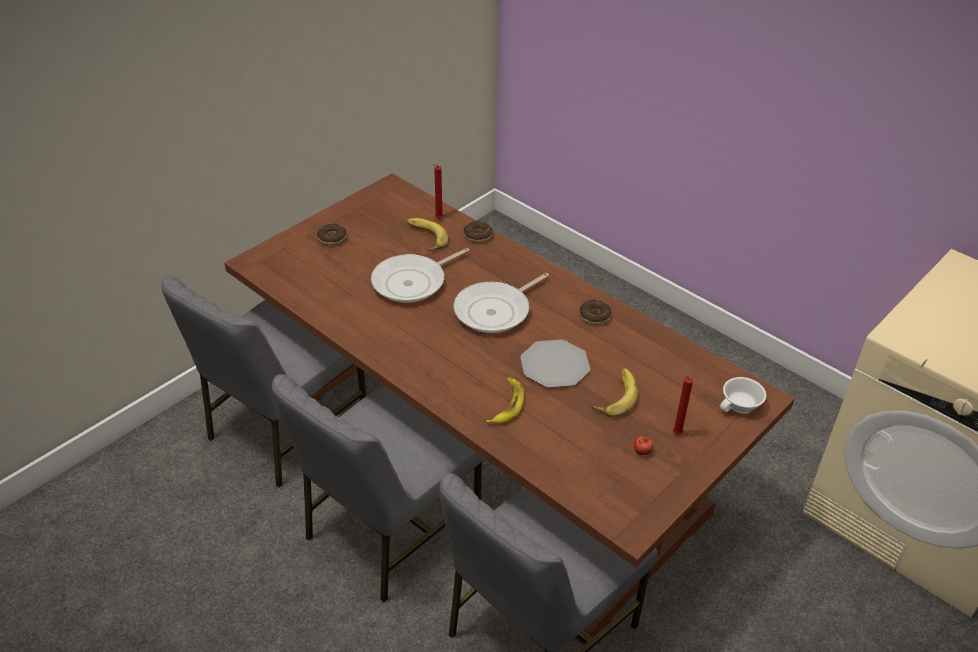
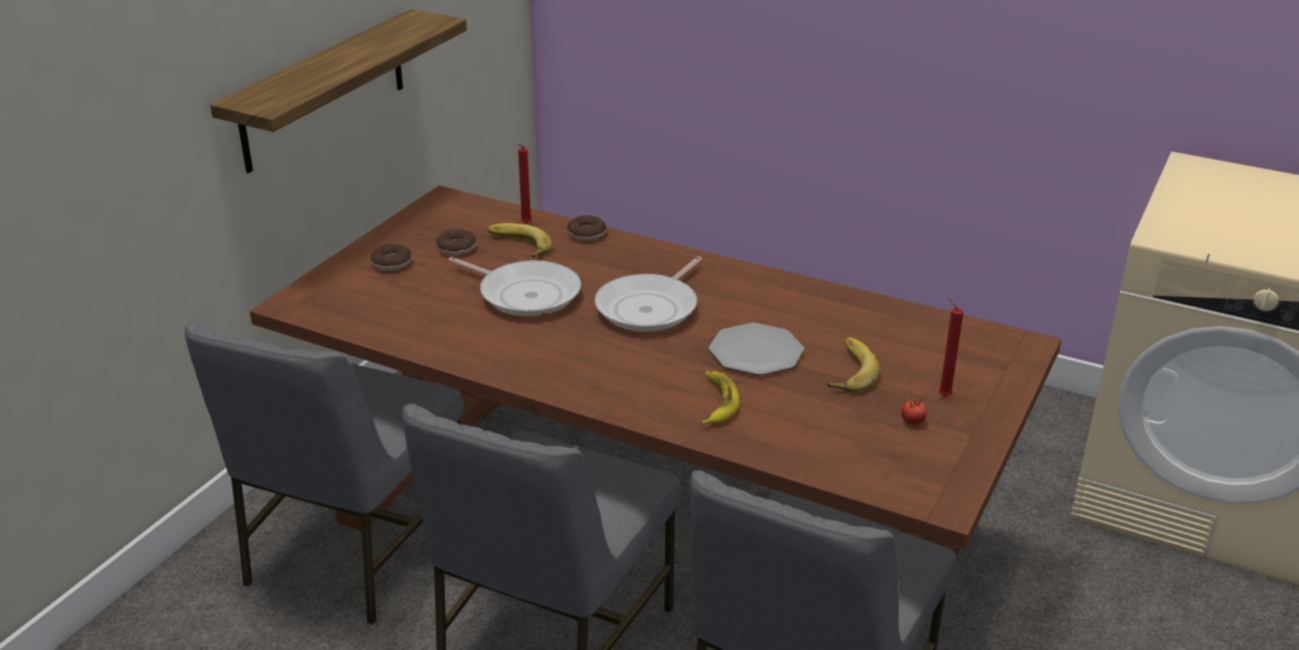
camera: 15 degrees left, 10 degrees down
frying pan [371,248,470,303] -> frying pan turned 90 degrees counterclockwise [449,257,581,316]
donut [580,300,611,325] -> donut moved to [436,229,476,256]
white cup [720,377,766,414] -> none
none -> shelf [210,9,467,173]

